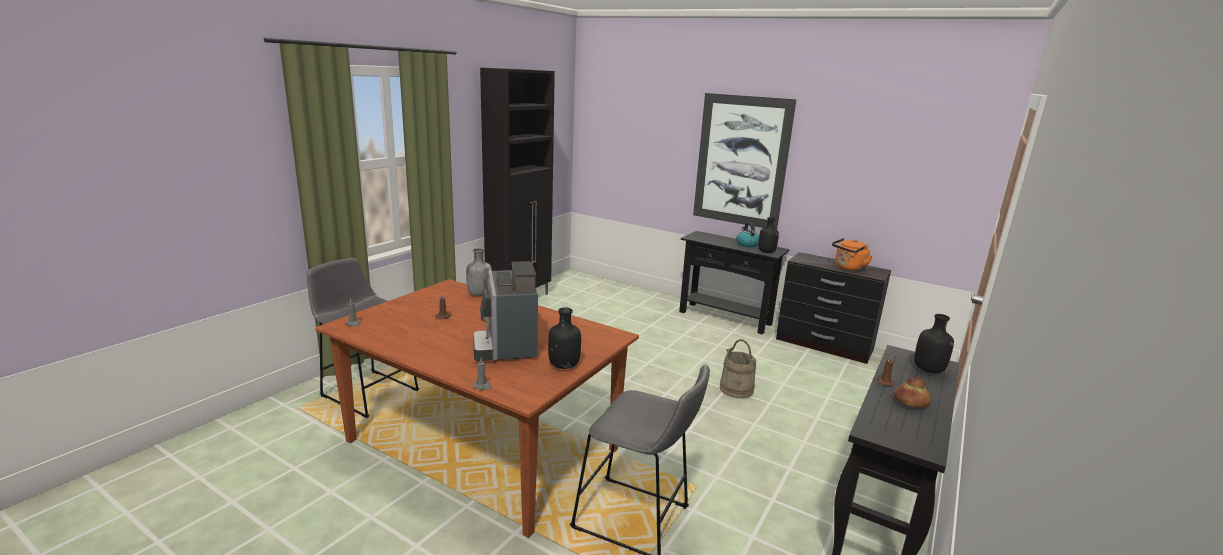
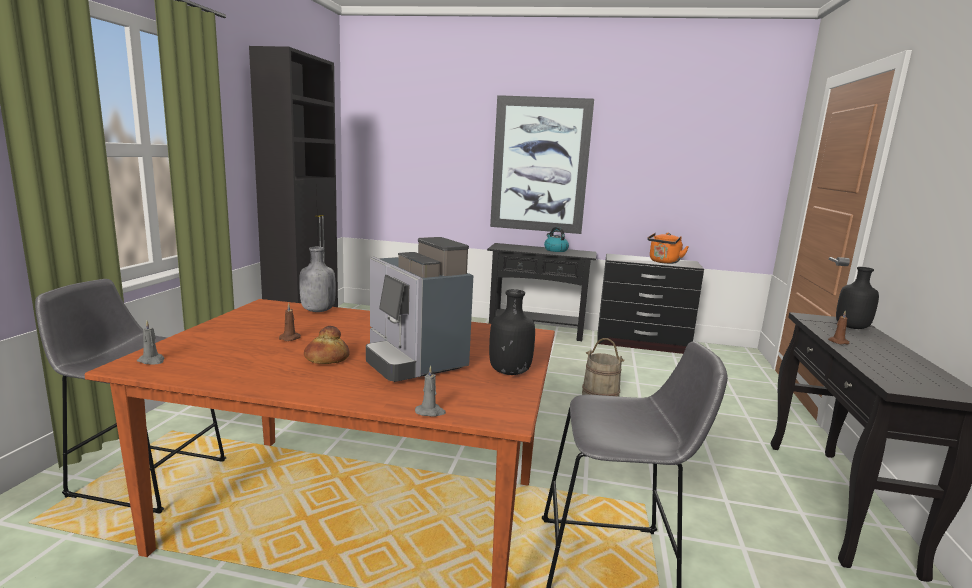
camera: 20 degrees left, 5 degrees down
black bottle [758,217,779,253] -> none
bread [893,376,931,408] -> bread moved to [304,326,350,364]

